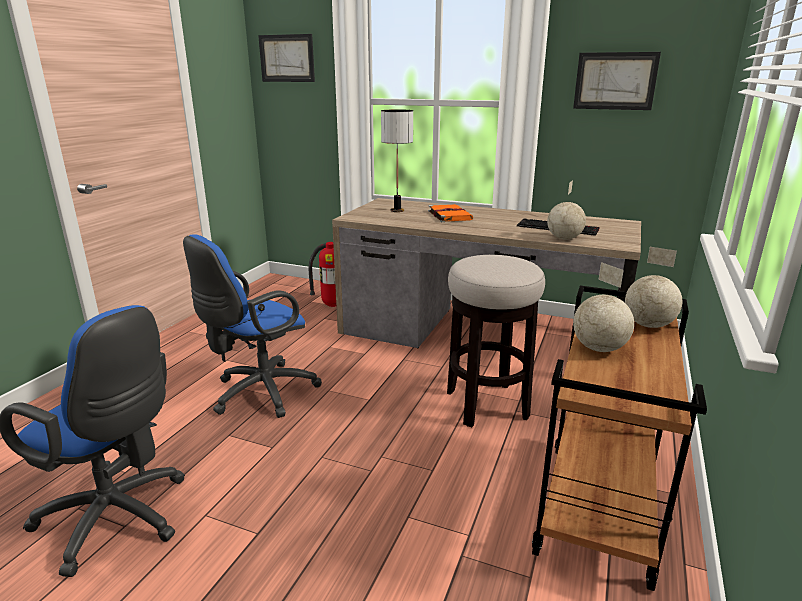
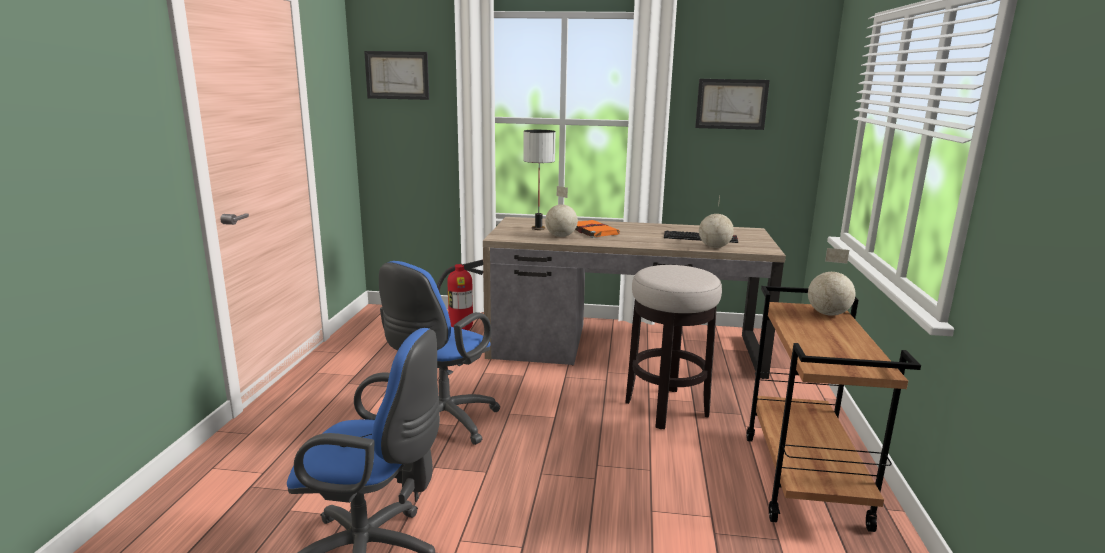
camera: 15 degrees left, 5 degrees down
globe [573,262,634,352] -> globe moved to [545,186,578,237]

